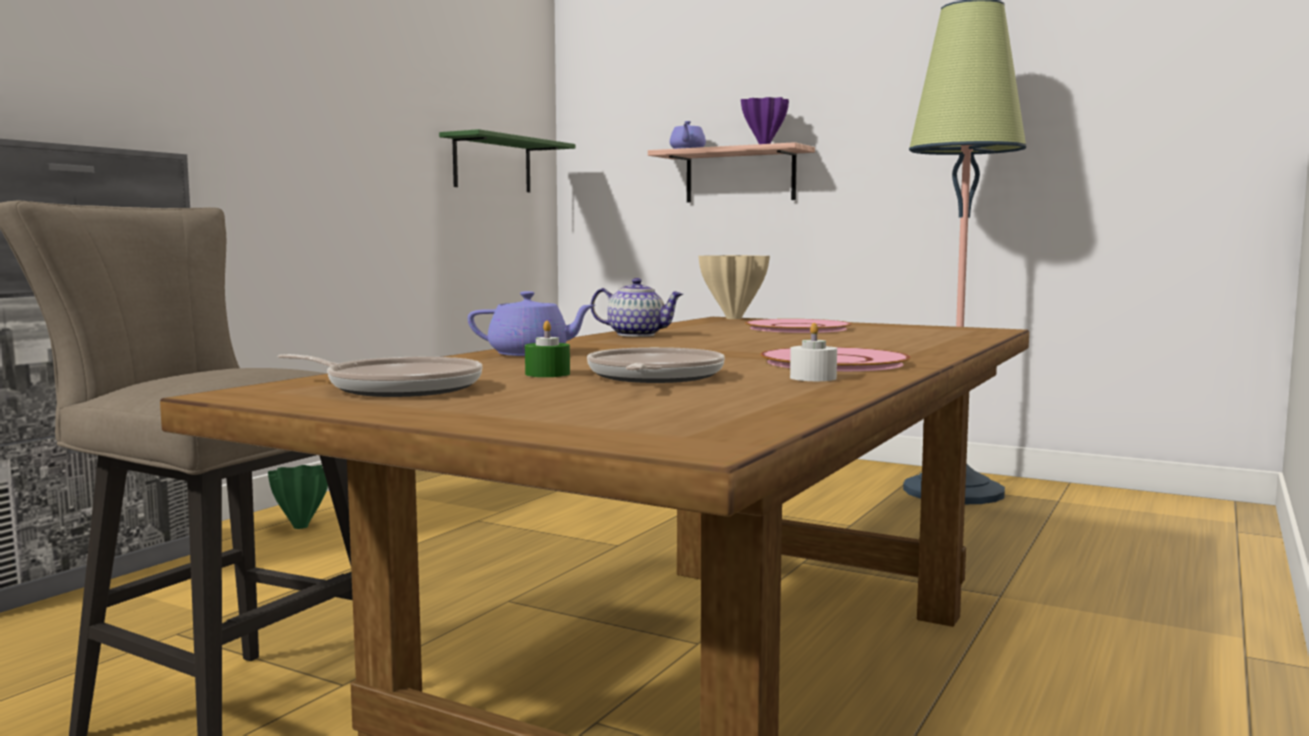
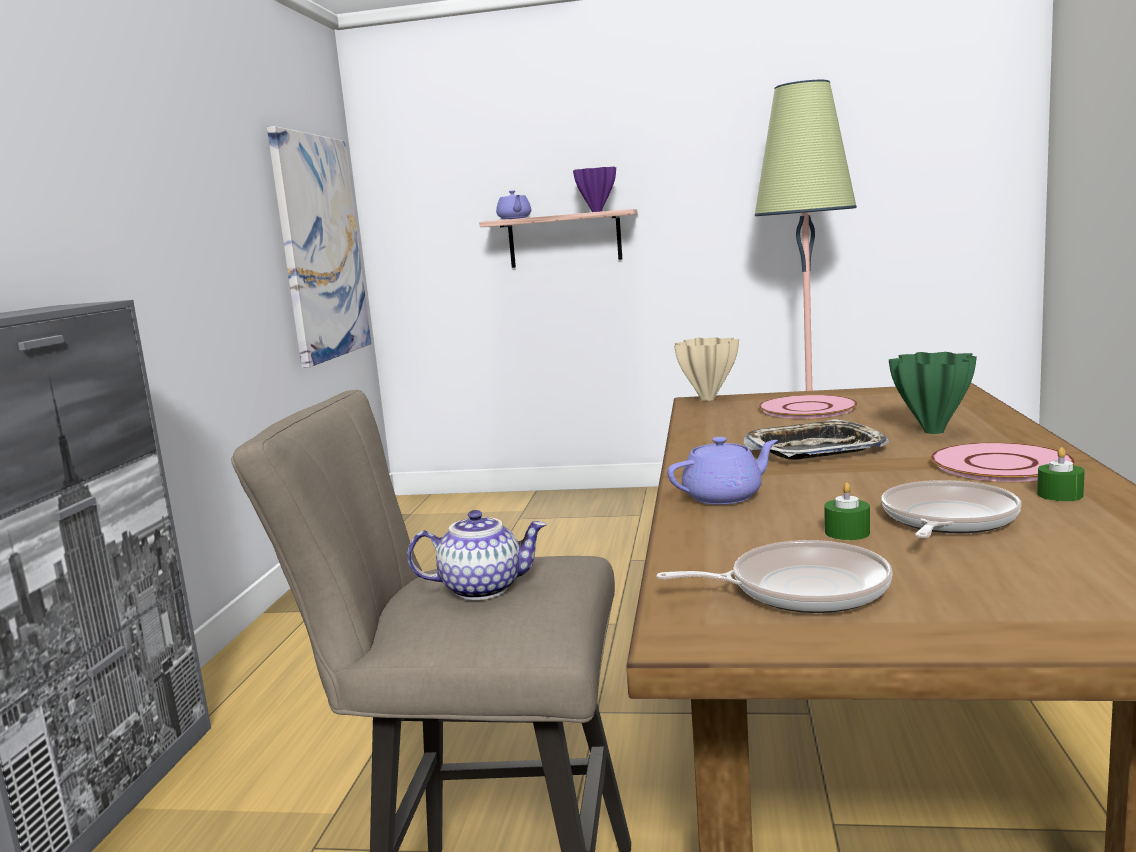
camera: 20 degrees left, 5 degrees up
green vase [268,465,328,529] -> green vase moved to [889,352,977,434]
green shelf [439,129,575,192] -> picture [267,126,371,368]
frying pan [587,347,725,383] -> frying pan turned 45 degrees clockwise [881,480,1021,538]
teapot [591,278,683,337] -> teapot moved to [407,510,547,600]
white candle [790,323,837,381] -> green candle [1037,448,1085,501]
none -> tray [743,419,889,460]

